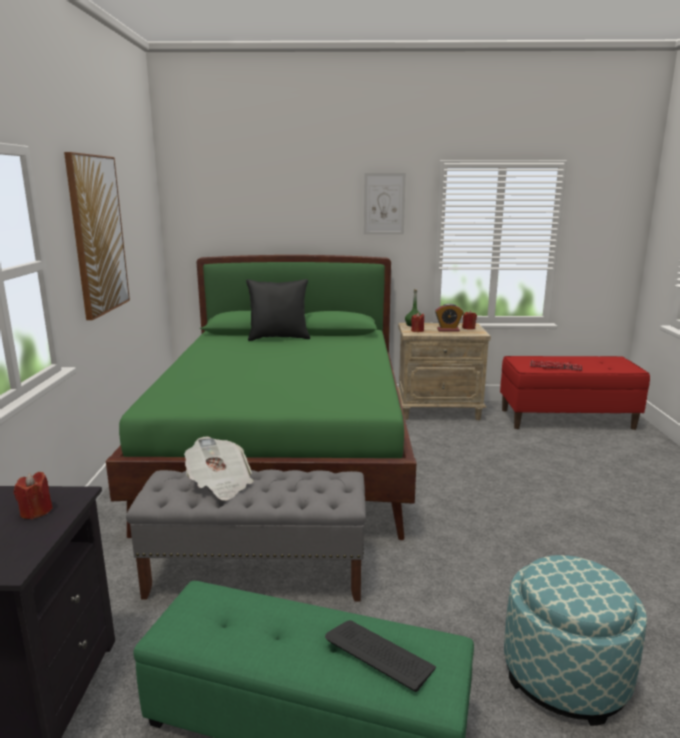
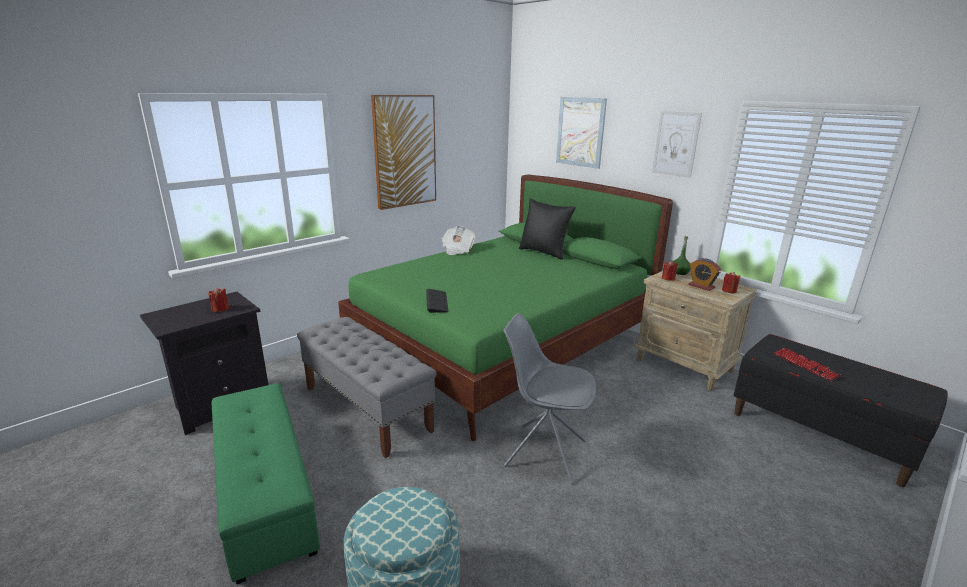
camera: 45 degrees right, 5 degrees up
newspaper [184,437,253,501] -> newspaper moved to [441,226,476,255]
keyboard [325,620,436,692] -> keyboard moved to [426,289,449,313]
red bench [500,356,650,430] -> black bench [734,334,948,487]
none -> grey chair [503,313,596,485]
none -> picture [556,97,607,169]

